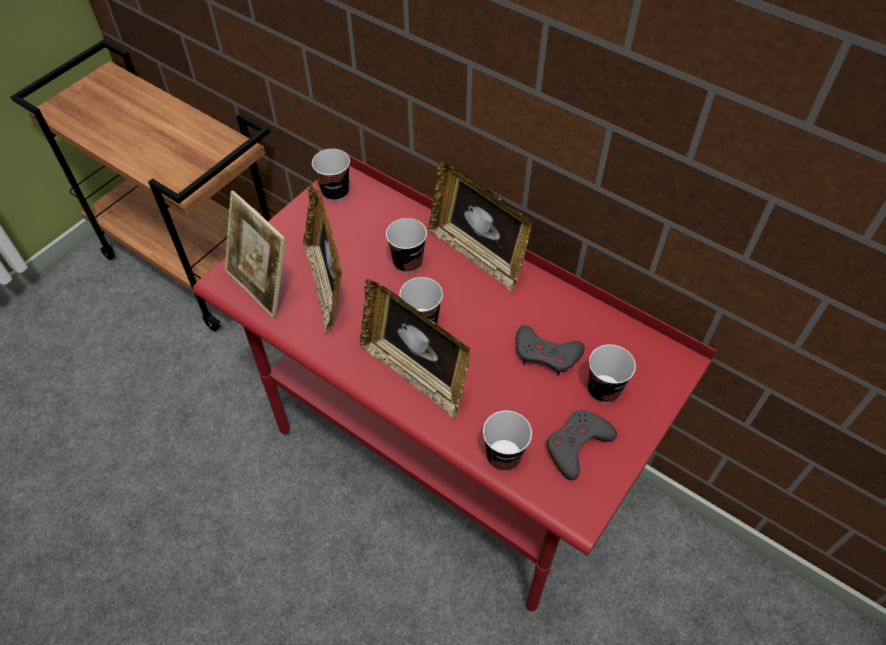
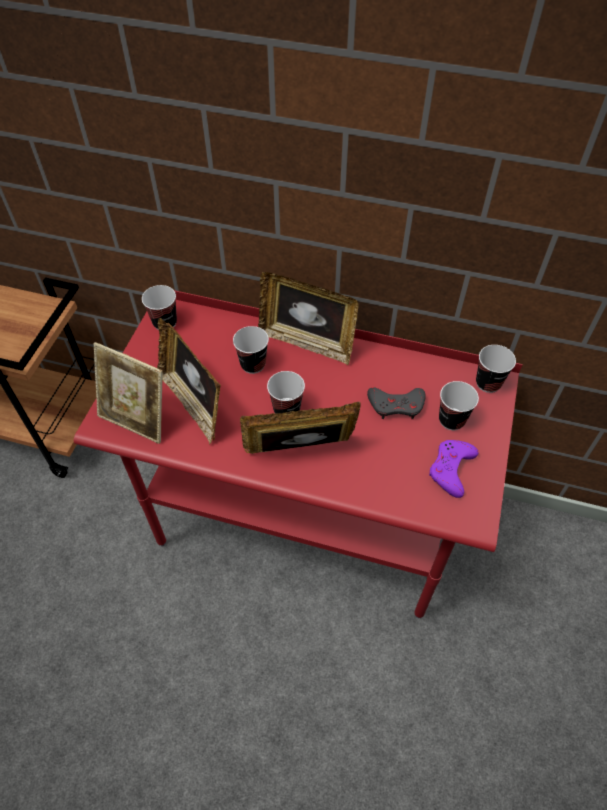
camera: 20 degrees left, 0 degrees up
picture frame [360,279,470,420] -> picture frame turned 150 degrees clockwise [240,402,361,454]
cup [483,411,532,471] -> cup moved to [476,345,516,393]
grey game controller [547,410,617,480] -> purple game controller [429,440,479,498]

